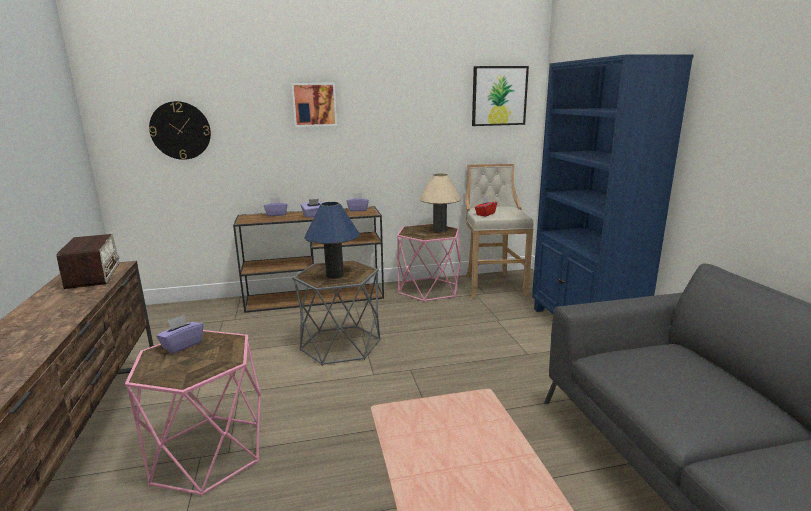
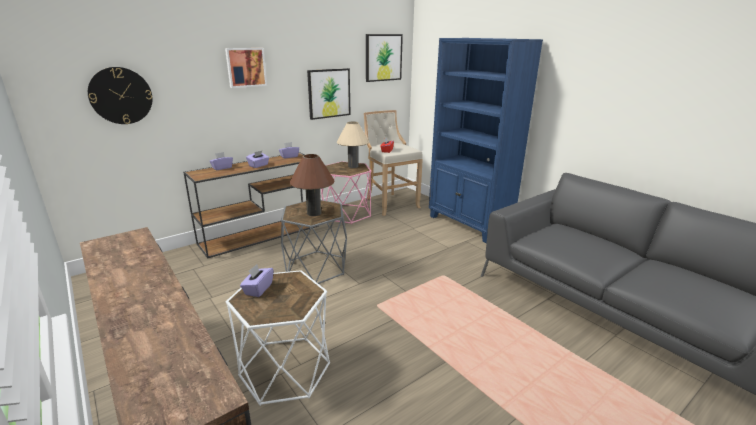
camera: 25 degrees left, 5 degrees up
radio [57,234,119,289] -> none
pink side table [125,330,261,497] -> white side table [226,270,330,406]
blue table lamp [305,202,359,279] -> brown table lamp [290,154,335,216]
none -> picture [307,68,351,120]

